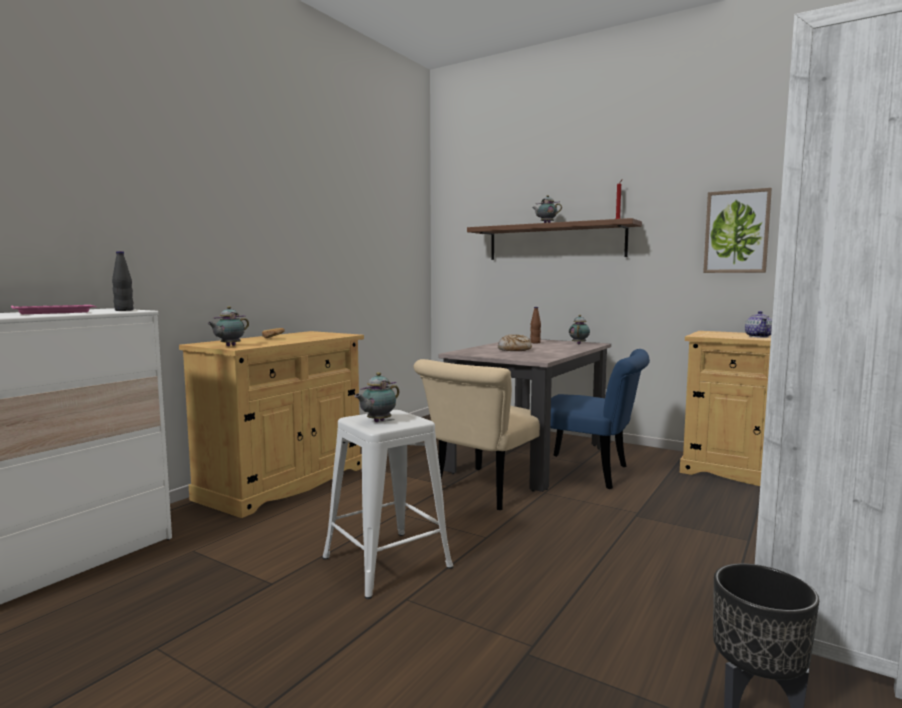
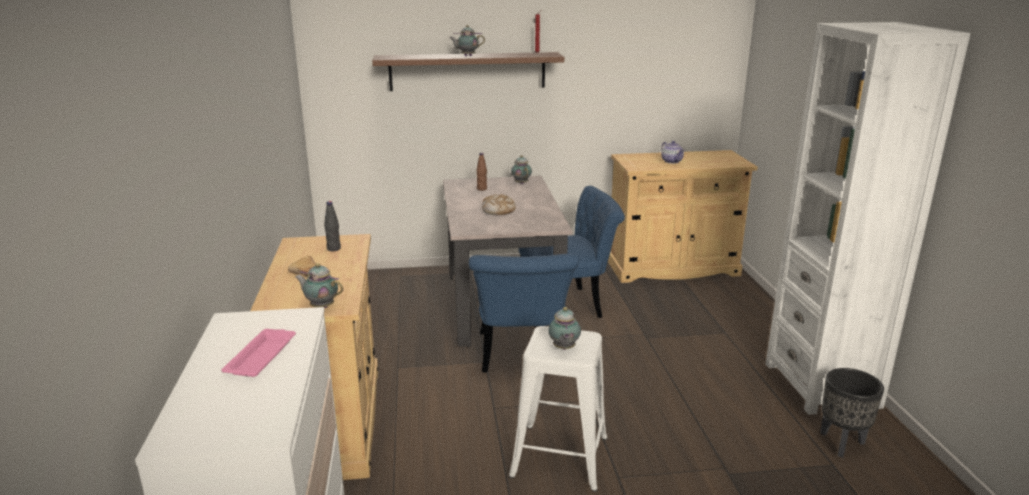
camera: 40 degrees left, 15 degrees up
black bottle [112,251,133,311] -> black bottle moved to [324,201,341,251]
teapot [207,306,249,346] -> teapot turned 120 degrees clockwise [295,263,343,308]
beige chair [414,359,540,510] -> blue chair [469,253,580,373]
picture [703,188,772,273] -> none

